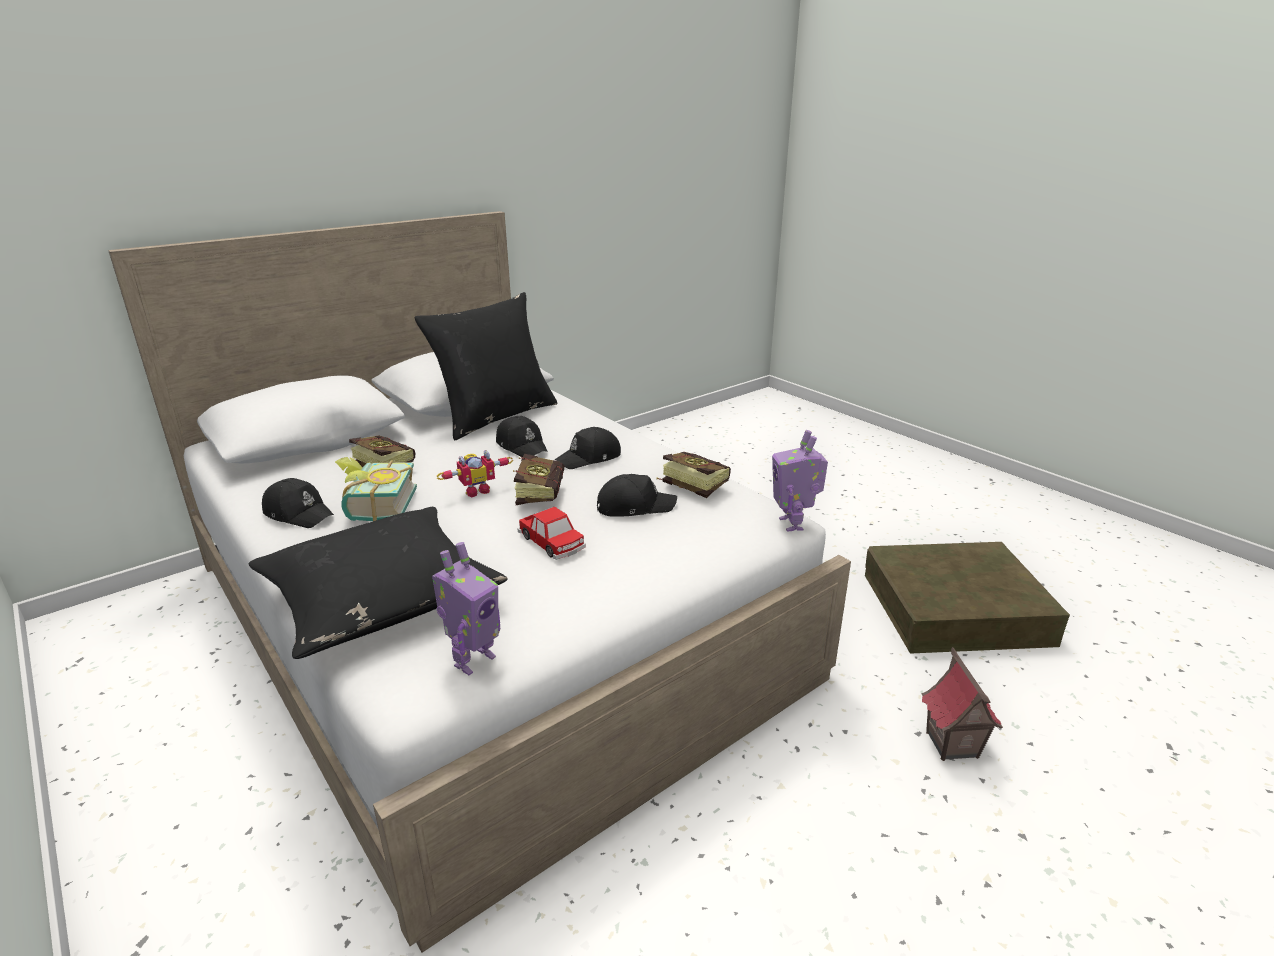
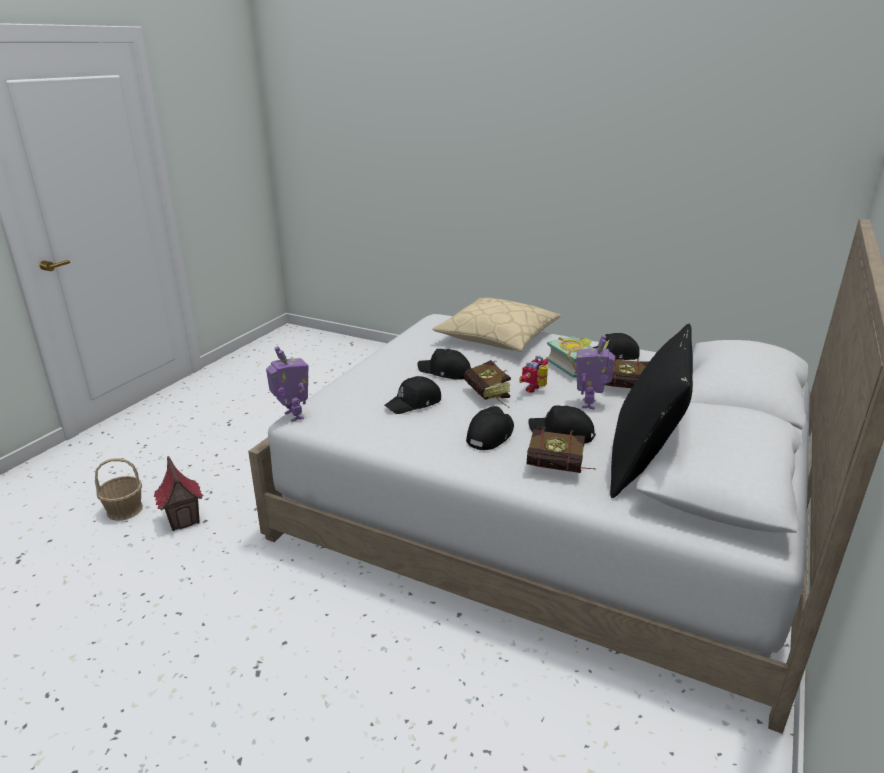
camera: 155 degrees right, 0 degrees up
black pillow [248,507,508,659] -> beige pillow [433,298,561,351]
toy robot [432,542,500,675] -> toy robot moved to [576,335,615,409]
toy car [518,506,586,560] -> black cap [418,349,471,380]
book [657,452,731,498] -> book moved to [526,427,596,473]
brown storage box [865,542,1070,653] -> none
none -> basket [95,458,143,521]

